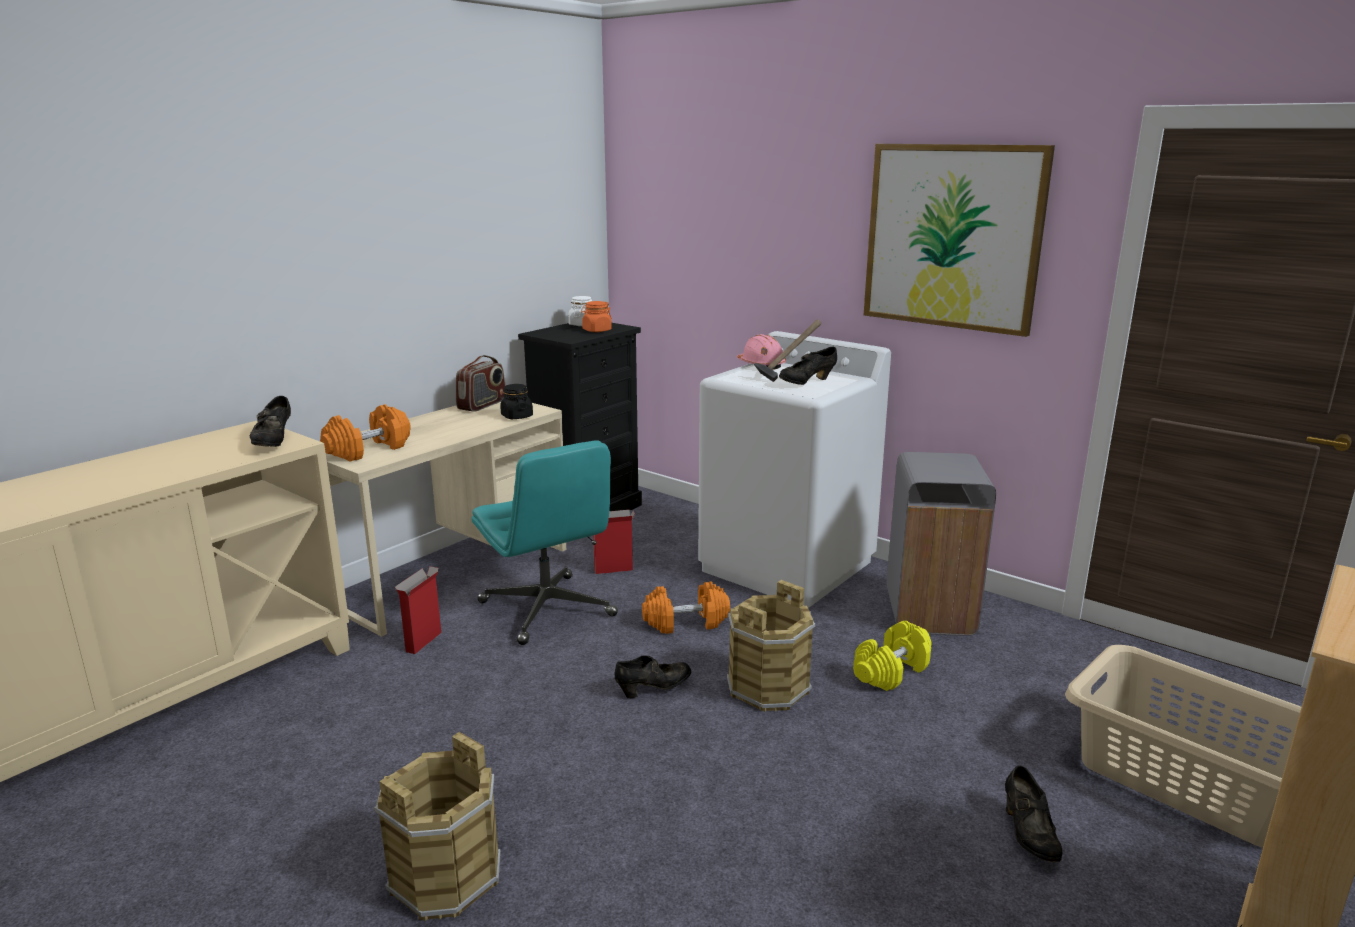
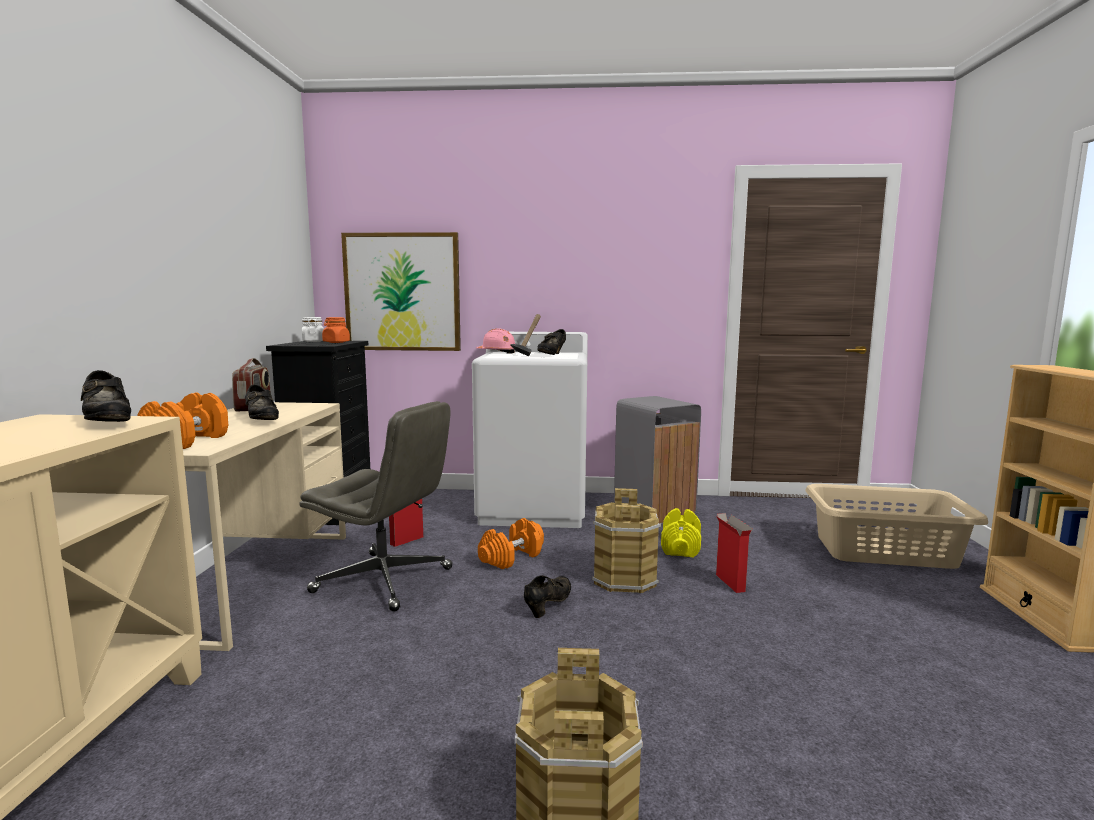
camera: 35 degrees left, 10 degrees down
cardboard box [395,566,441,654] -> cardboard box moved to [716,513,753,593]
turquoise office chair [471,440,618,645] -> grey office chair [299,401,453,611]
black jar [500,384,533,419] -> none
picture [864,144,1055,337] -> picture moved to [341,232,461,351]
black shoe [1005,766,1062,862] -> black shoe moved to [245,385,279,420]

